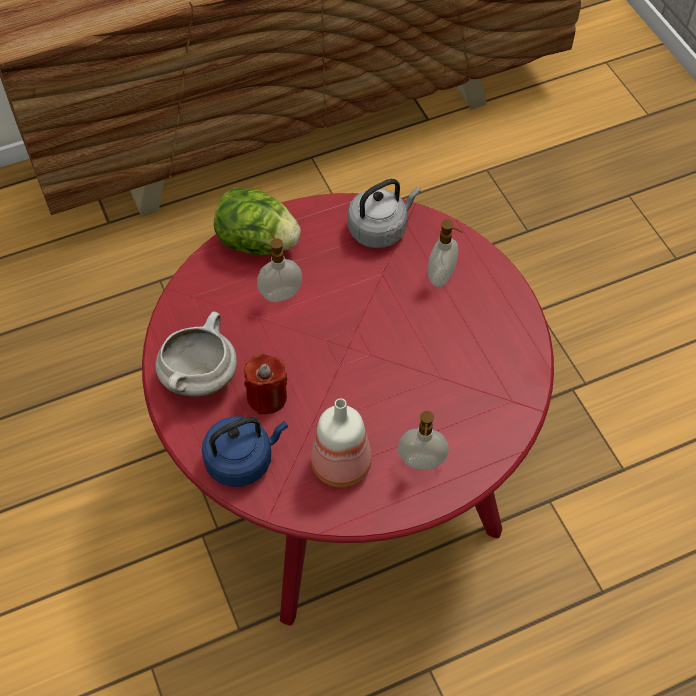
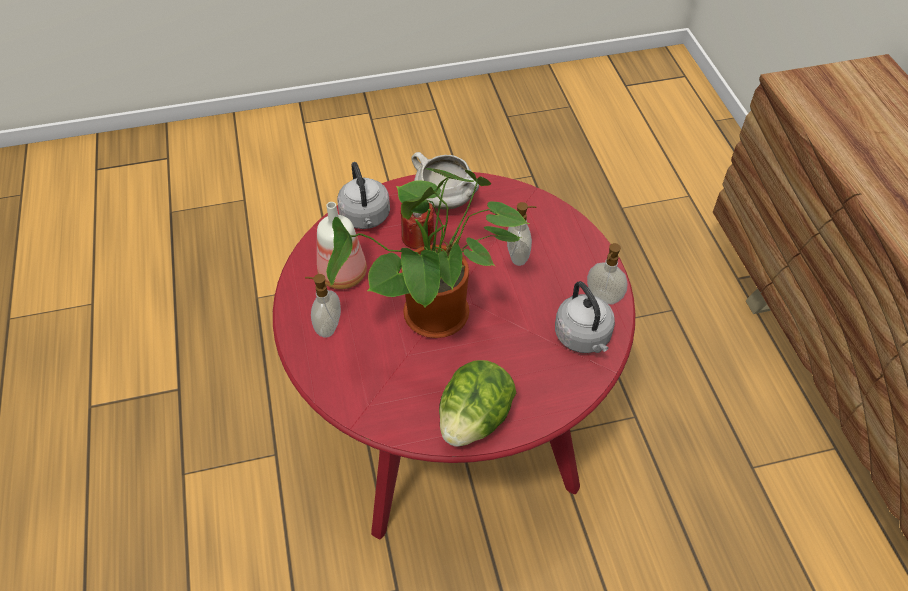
camera: 100 degrees right, 5 degrees down
blue kettle [202,416,288,487] -> grey kettle [337,162,390,229]
lettuce [214,187,301,256] -> lettuce moved to [439,360,516,447]
soap dispenser [428,219,463,287] -> soap dispenser moved to [587,243,627,305]
none -> potted plant [326,168,529,338]

